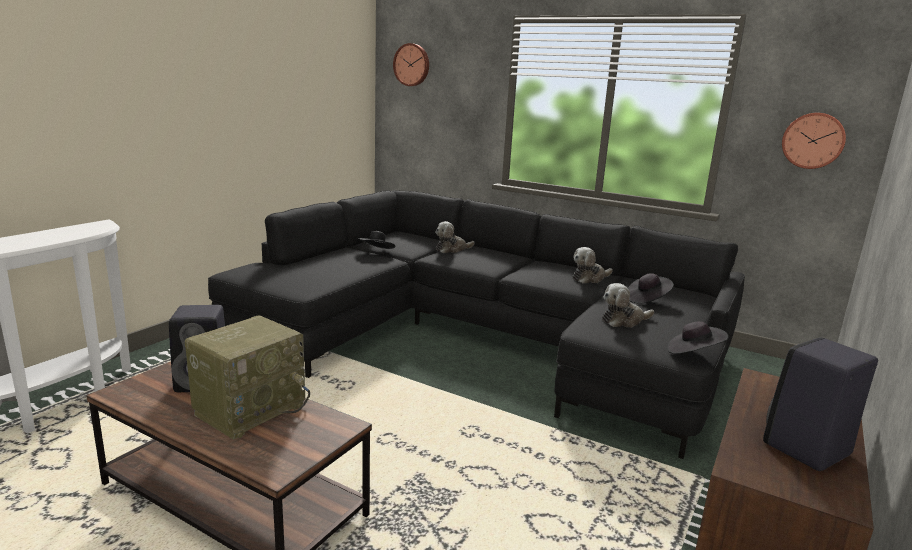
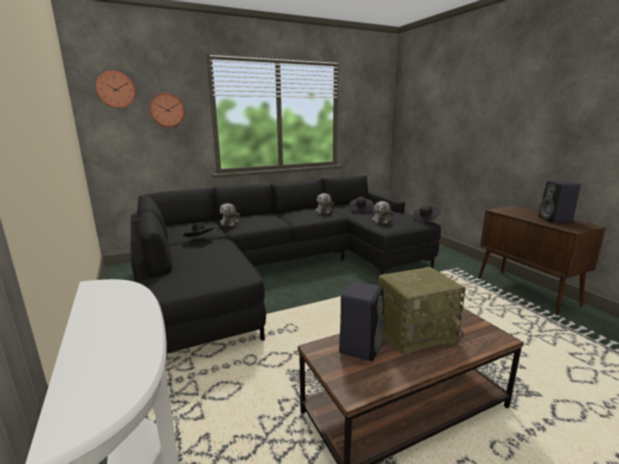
camera: 55 degrees left, 0 degrees up
radio [185,315,310,440] -> radio turned 90 degrees clockwise [378,267,466,356]
wall clock [782,113,846,169] -> wall clock moved to [150,93,185,127]

